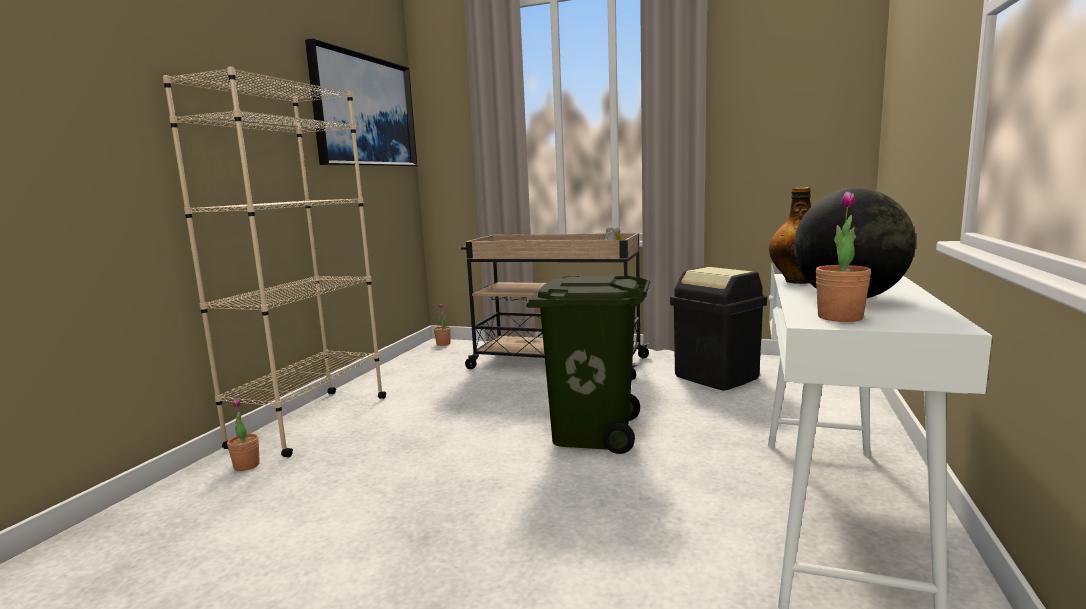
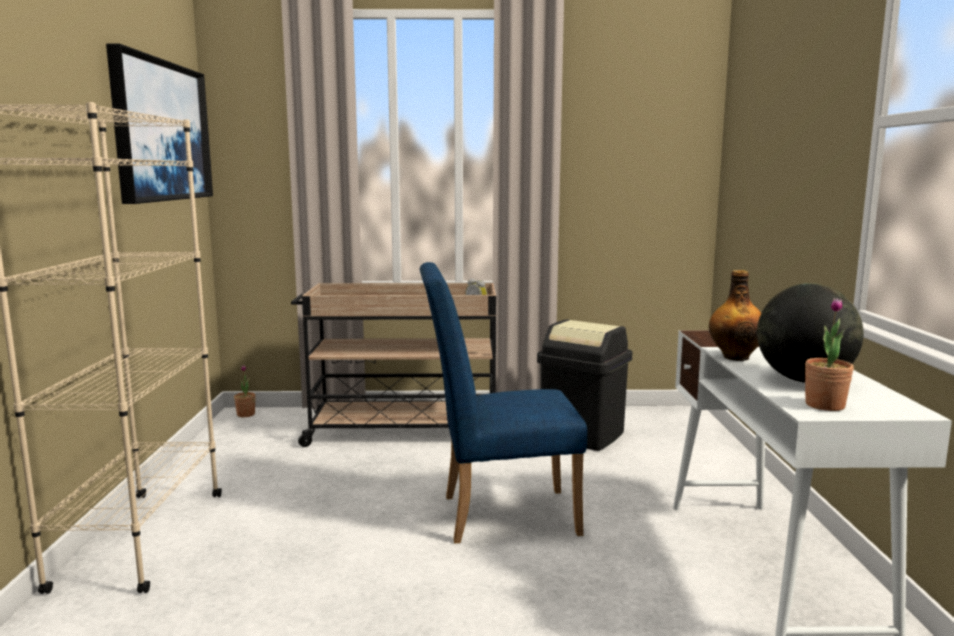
camera: 20 degrees left, 0 degrees up
potted plant [227,398,260,471] -> none
green trash can [526,276,650,454] -> blue chair [420,262,587,543]

